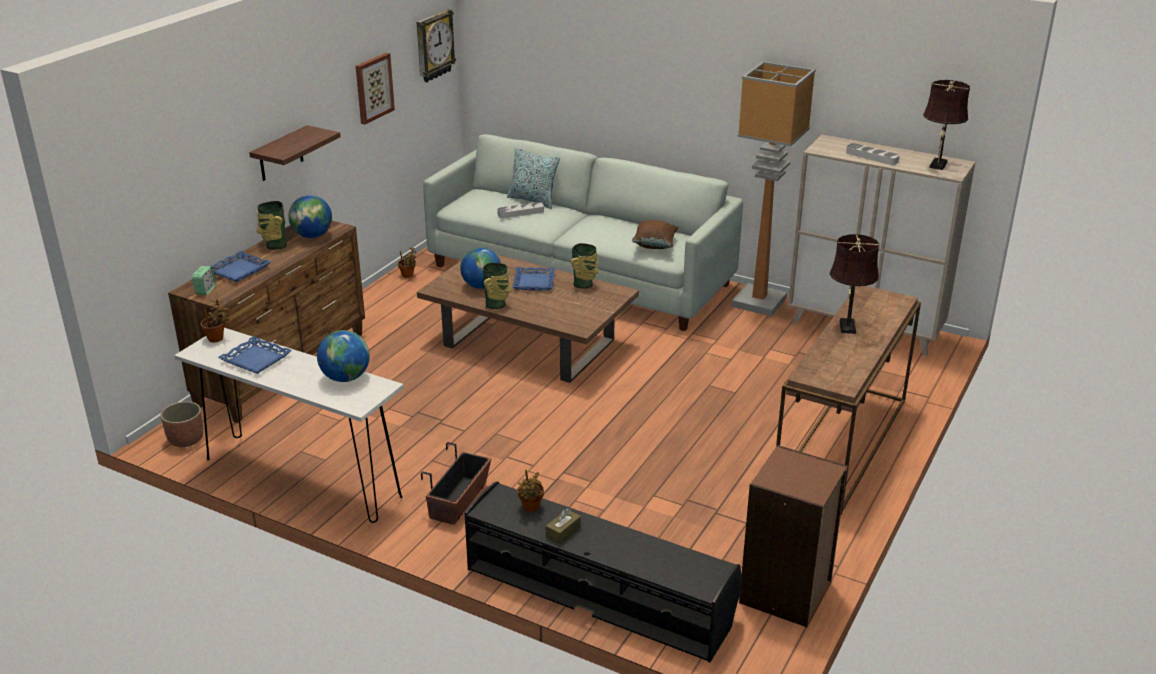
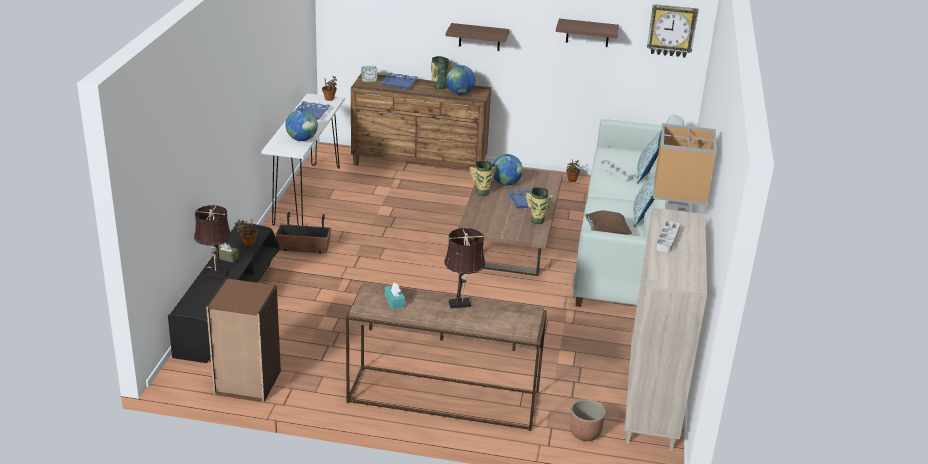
camera: 70 degrees right, 0 degrees up
planter [161,401,203,447] -> planter moved to [570,399,606,441]
picture [356,53,395,125] -> shelf [556,19,619,47]
brown table lamp [923,80,970,170] -> brown table lamp moved to [194,205,232,278]
none -> turquoise tissue box [385,283,405,309]
none -> pillow [634,171,656,227]

